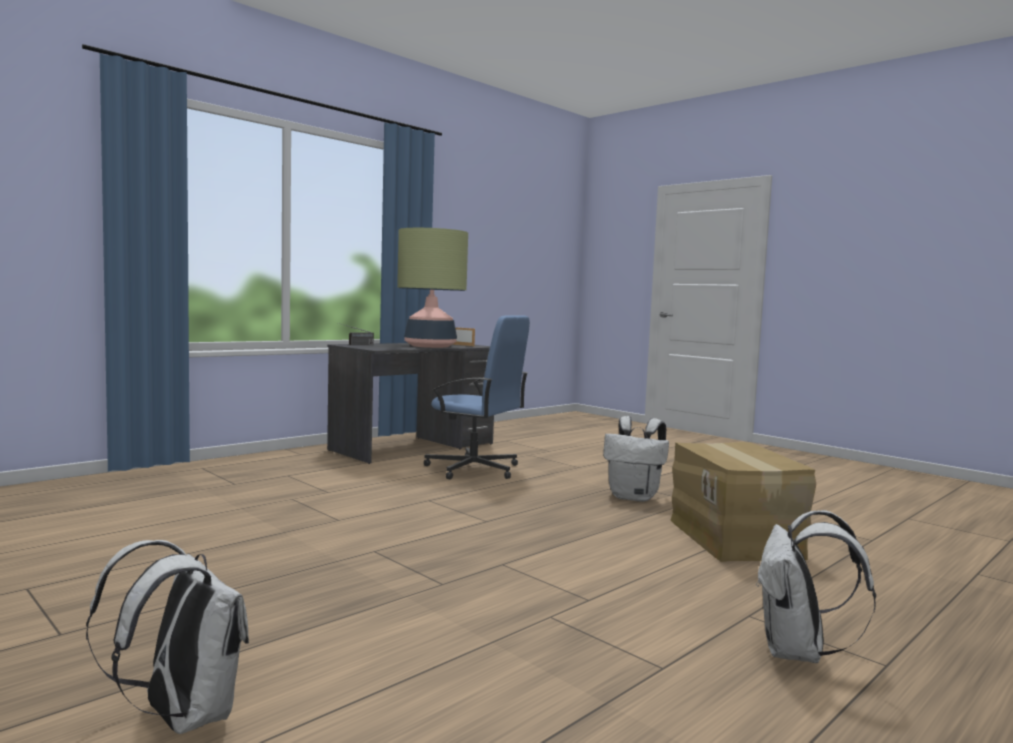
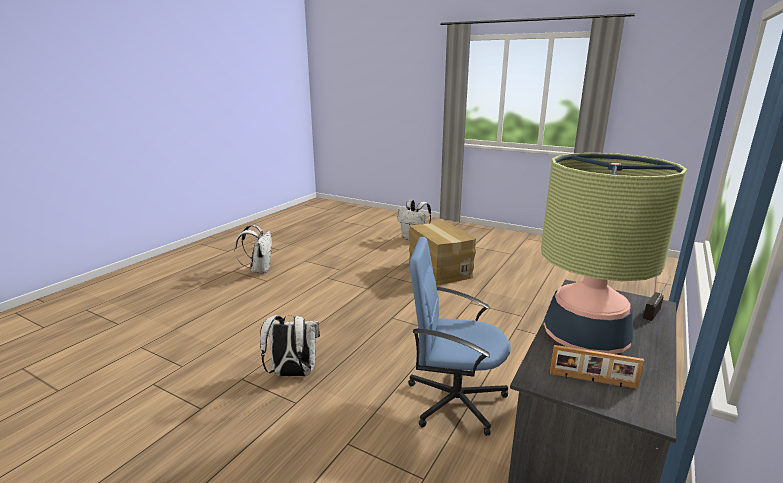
camera: 165 degrees right, 15 degrees up
cardboard box [671,442,816,562] -> cardboard box moved to [409,221,476,285]

